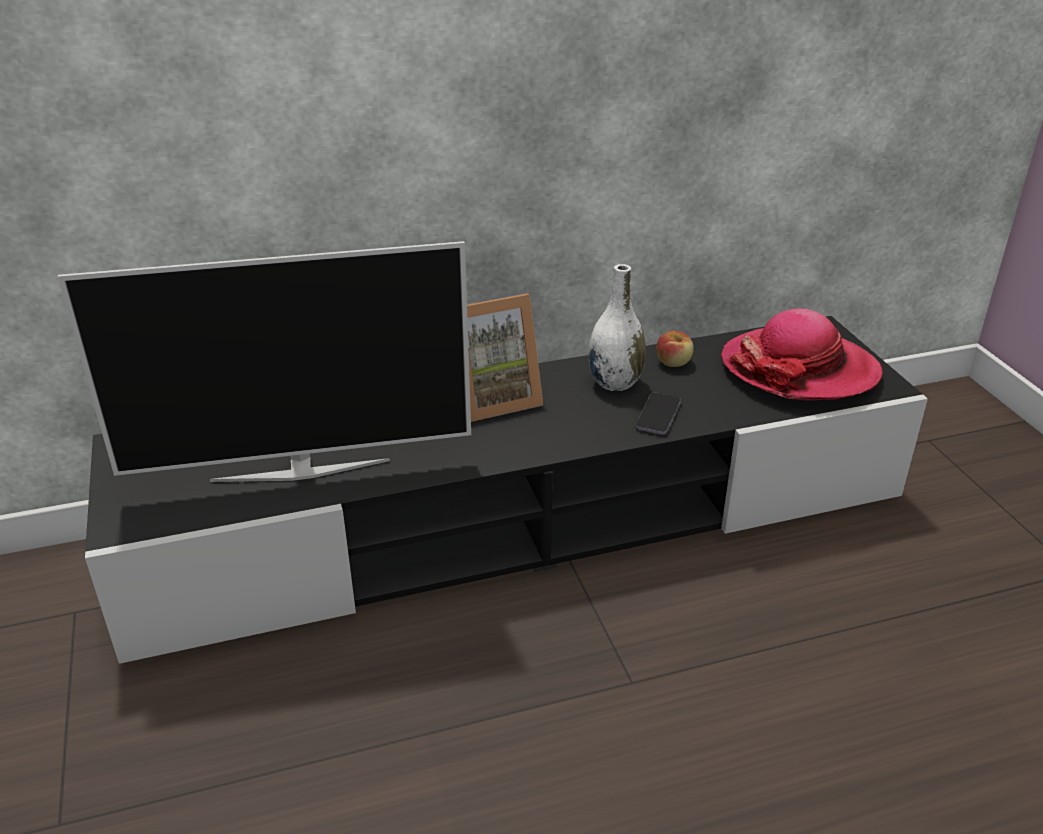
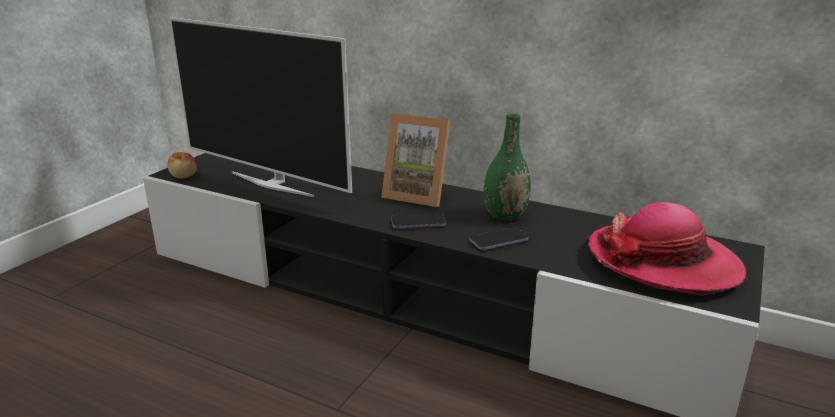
camera: 45 degrees right, 10 degrees down
white vase [588,264,646,391] -> green vase [483,113,531,221]
apple [656,331,694,367] -> apple moved to [167,152,197,178]
none -> phone [391,213,446,228]

